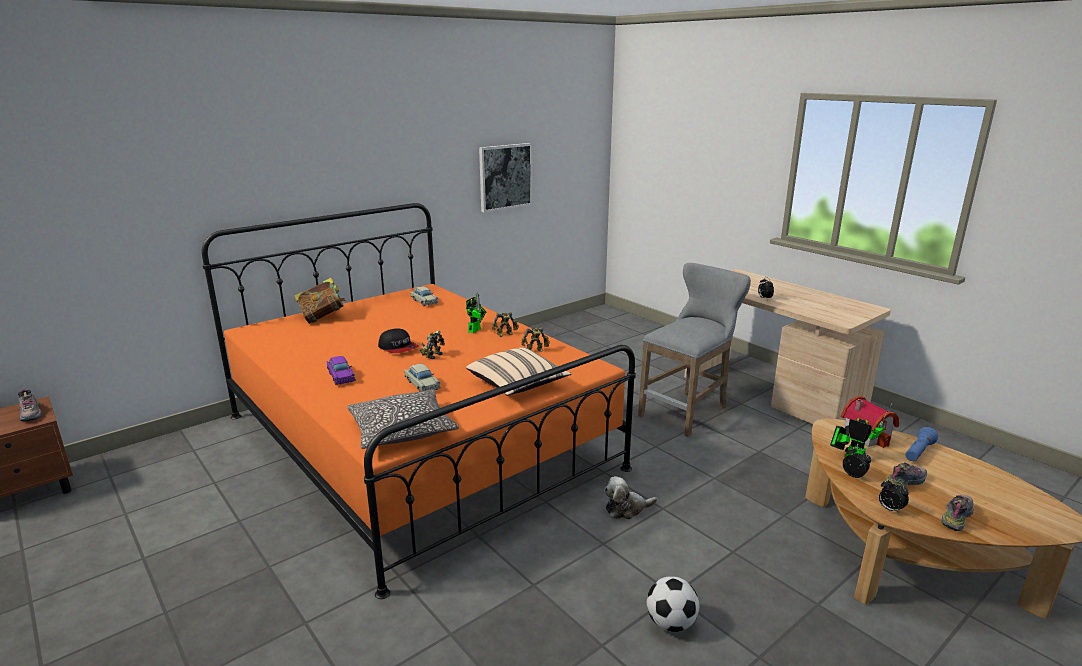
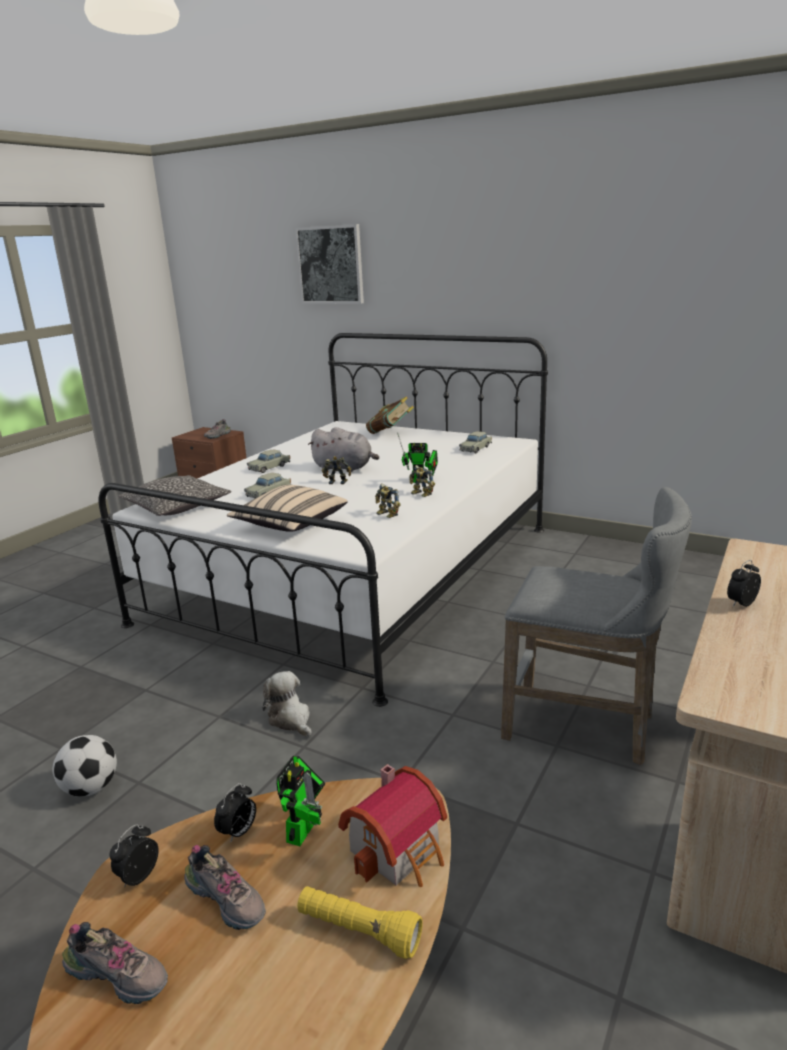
camera: 70 degrees right, 0 degrees up
orange bed [202,203,636,599] -> white bed [99,333,548,707]
purple toy car [327,356,356,385] -> beige toy car [247,450,290,473]
cap [378,328,419,353] -> grey plush toy [308,427,379,472]
picture [479,143,533,212] -> picture moved to [295,224,364,304]
blue flashlight [905,427,938,461] -> yellow flashlight [297,886,423,959]

